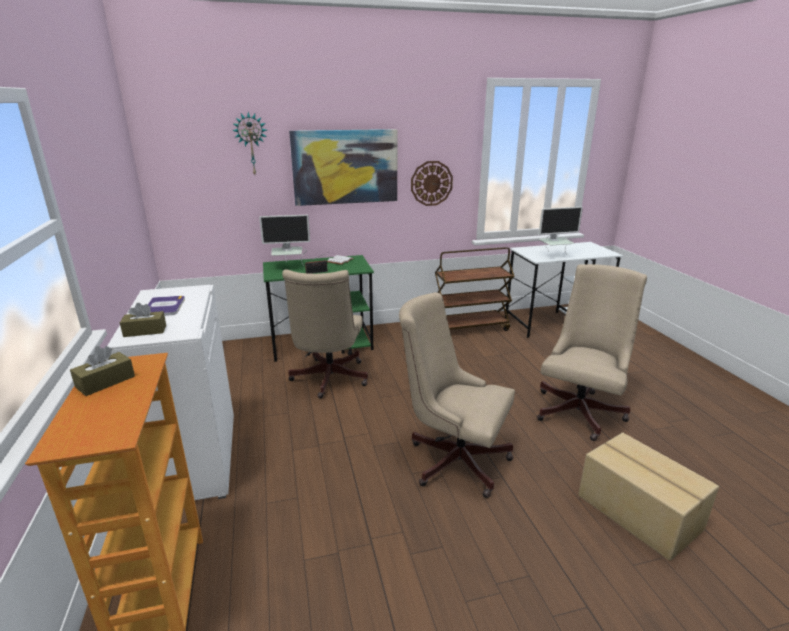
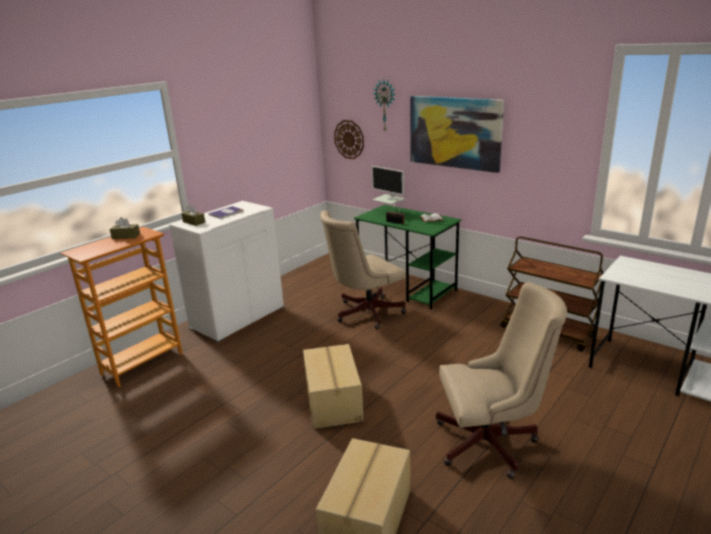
camera: 55 degrees right, 0 degrees up
beige office chair [399,292,515,498] -> cardboard box [303,344,364,429]
wall clock [411,161,453,206] -> wall clock moved to [334,120,364,159]
monitor [539,207,583,255] -> none

